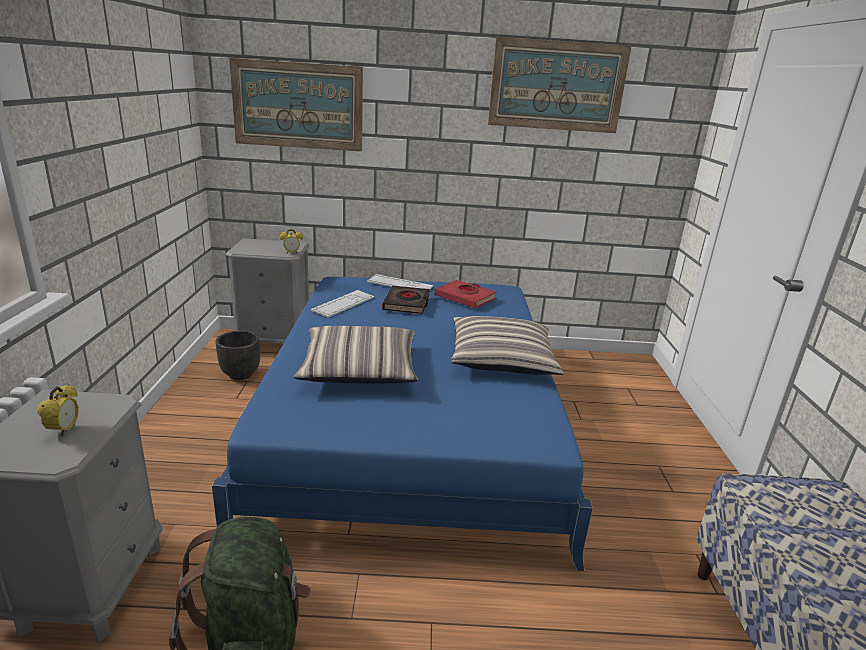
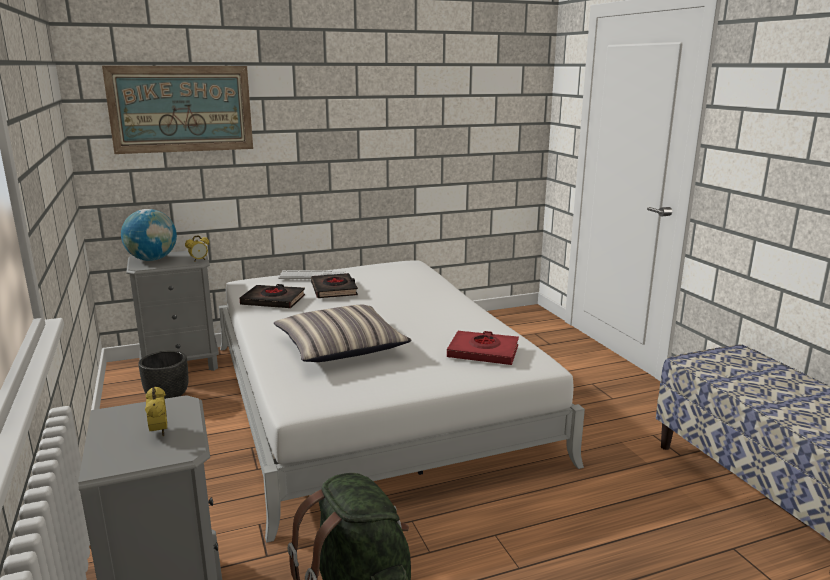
camera: 20 degrees left, 5 degrees down
blue bed [212,277,593,571] -> white bed [219,260,585,543]
keyboard [311,290,374,318] -> black book [240,284,305,308]
red book [434,280,497,308] -> red book moved to [447,331,519,365]
pillow [451,316,564,375] -> none
picture [488,37,632,133] -> none
none -> globe [121,209,177,261]

